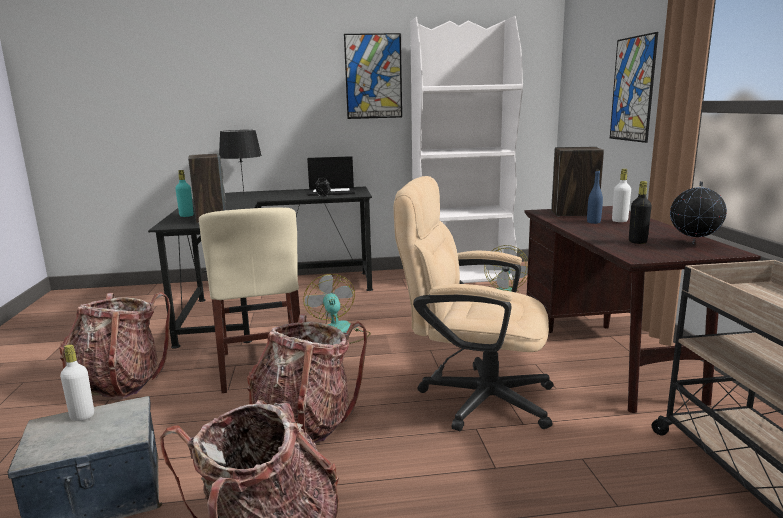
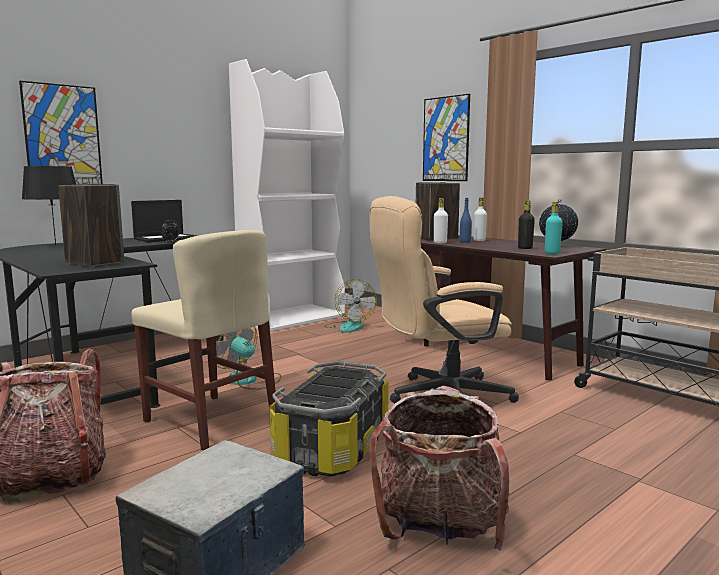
camera: 35 degrees left, 5 degrees down
white bottle [60,344,94,421] -> white bottle moved to [434,198,448,243]
turquoise bottle [175,170,194,217] -> turquoise bottle moved to [545,202,563,254]
backpack [247,314,367,443] -> storage box [269,361,389,477]
picture [344,33,402,119] -> picture moved to [19,81,103,185]

